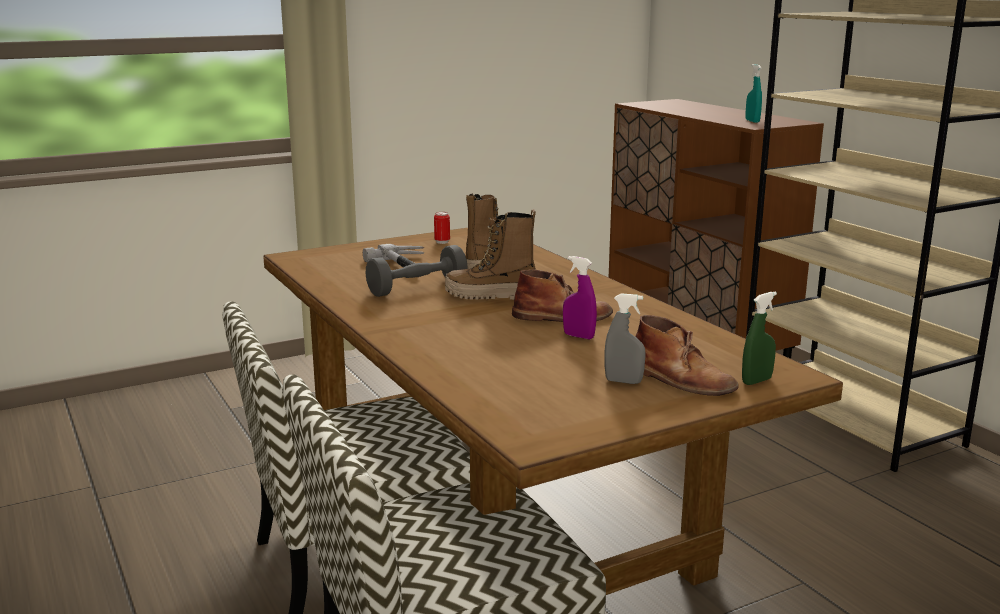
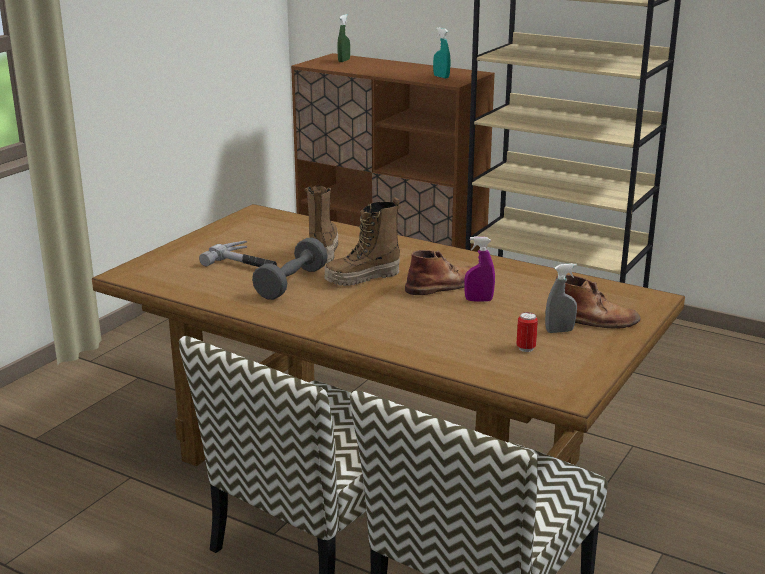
camera: 30 degrees left, 5 degrees up
can [434,212,450,244] -> can moved to [517,312,538,352]
green spray bottle [742,292,777,385] -> green spray bottle moved to [337,14,350,62]

